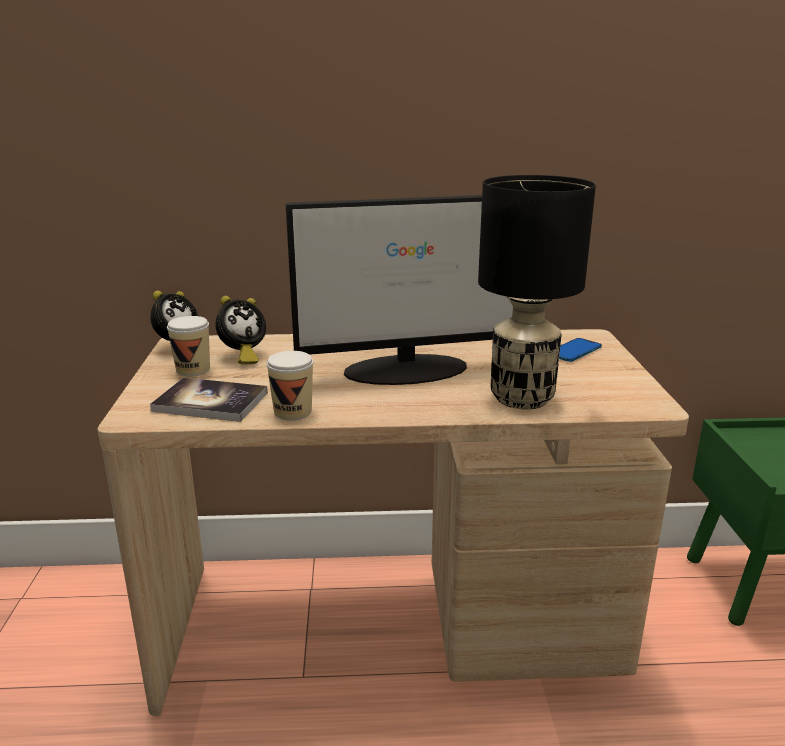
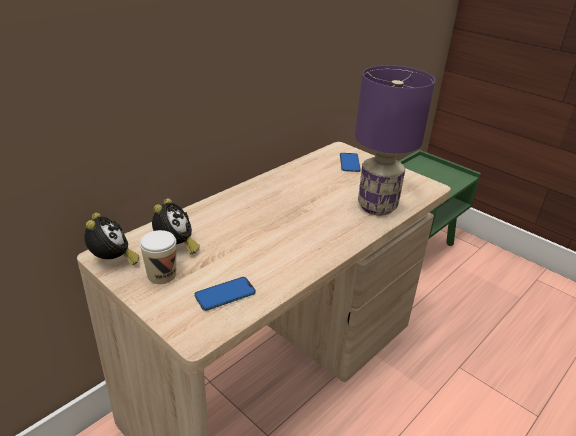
camera: 45 degrees left, 10 degrees up
book [150,378,268,422] -> phone [194,277,256,311]
cup [266,351,313,420] -> none
monitor [285,195,513,385] -> none
black table lamp [478,175,596,409] -> purple table lamp [355,65,435,216]

